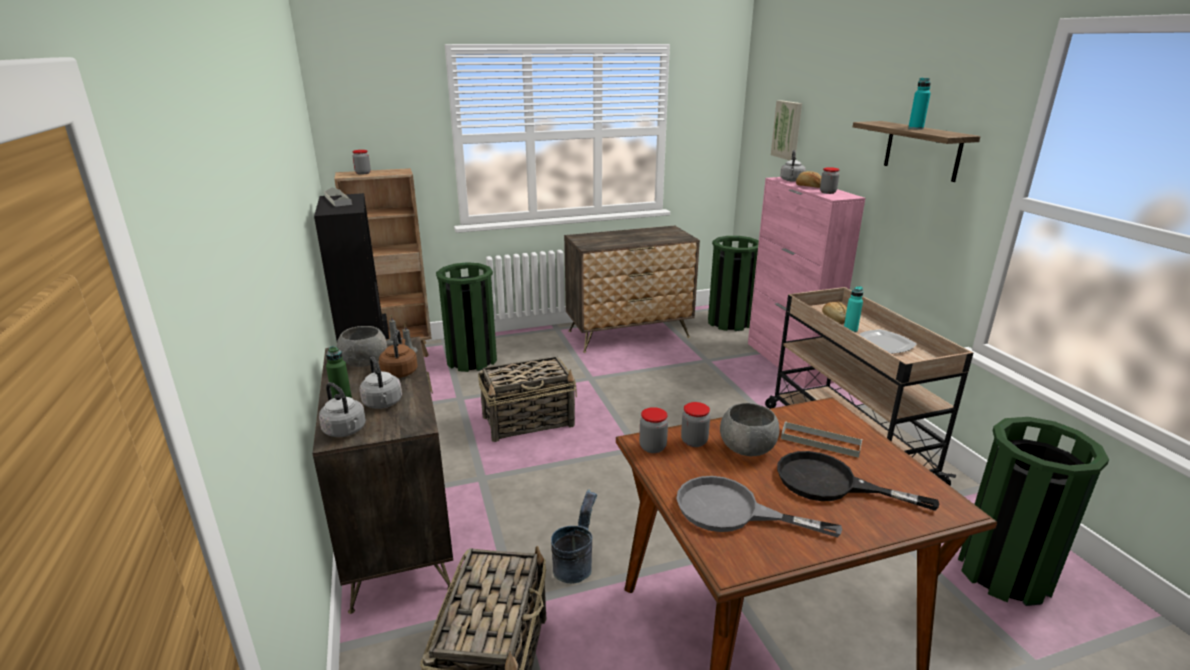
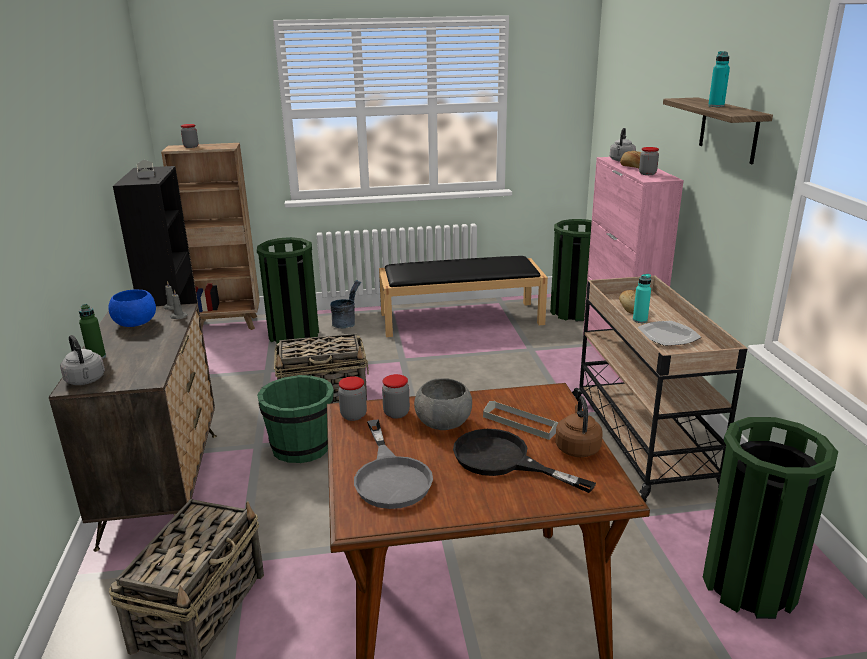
camera: 10 degrees right, 0 degrees up
grey bowl [337,326,387,367] -> blue bowl [109,290,156,327]
grey kettle [359,357,402,409] -> none
brown kettle [379,330,418,378] -> brown kettle moved to [555,396,603,457]
grey bucket [551,489,597,583] -> grey bucket moved to [330,280,361,328]
dresser [564,226,700,353] -> black bench [379,256,548,337]
grey frying pan [677,476,842,538] -> grey frying pan turned 135 degrees counterclockwise [354,420,433,509]
picture [771,100,802,160] -> none
none -> green bucket [257,375,334,463]

